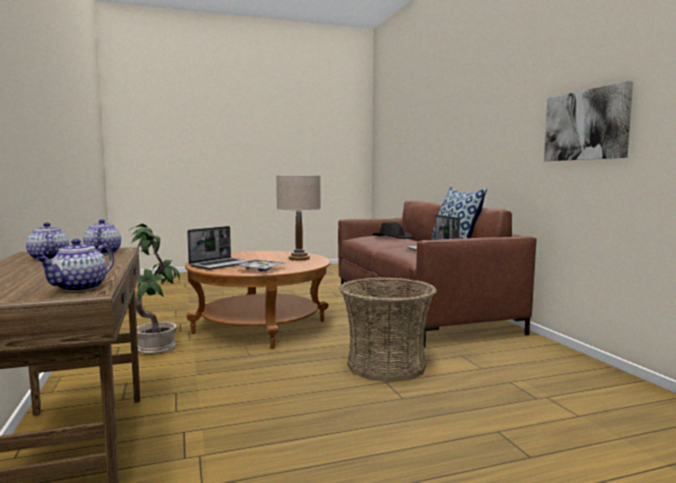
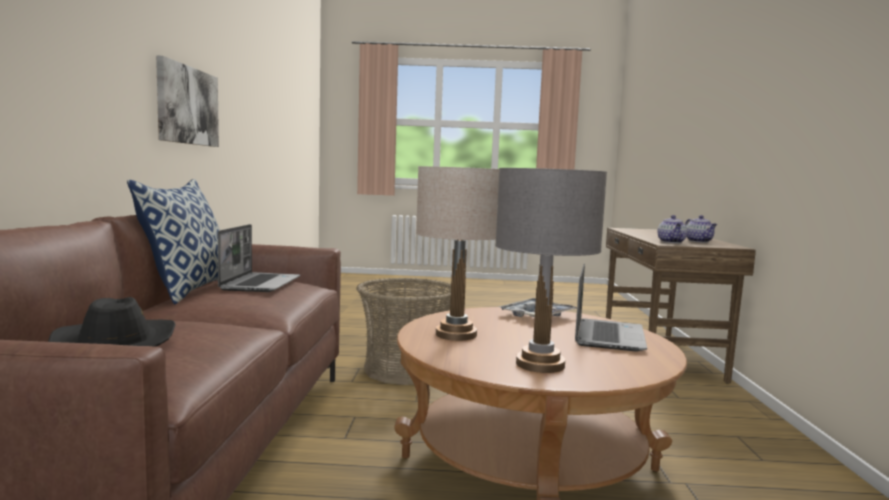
camera: 160 degrees left, 0 degrees up
teapot [36,239,114,291] -> none
potted plant [129,224,180,354] -> none
laptop [187,226,249,270] -> laptop turned 135 degrees clockwise [575,264,647,351]
none -> grey table lamp [495,168,607,373]

